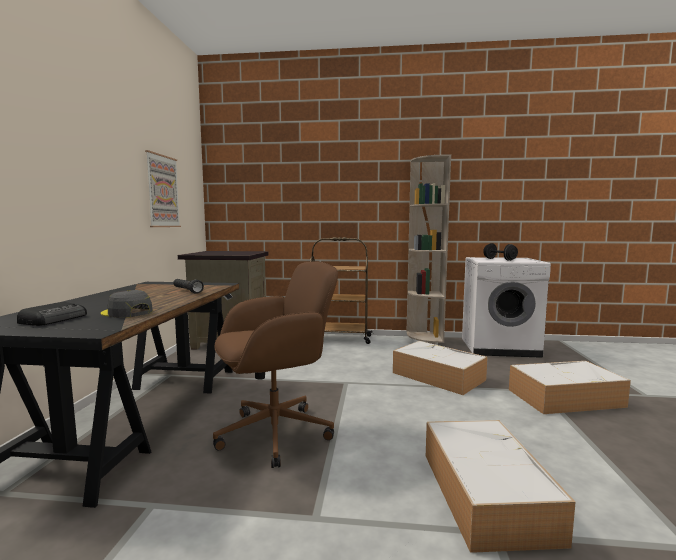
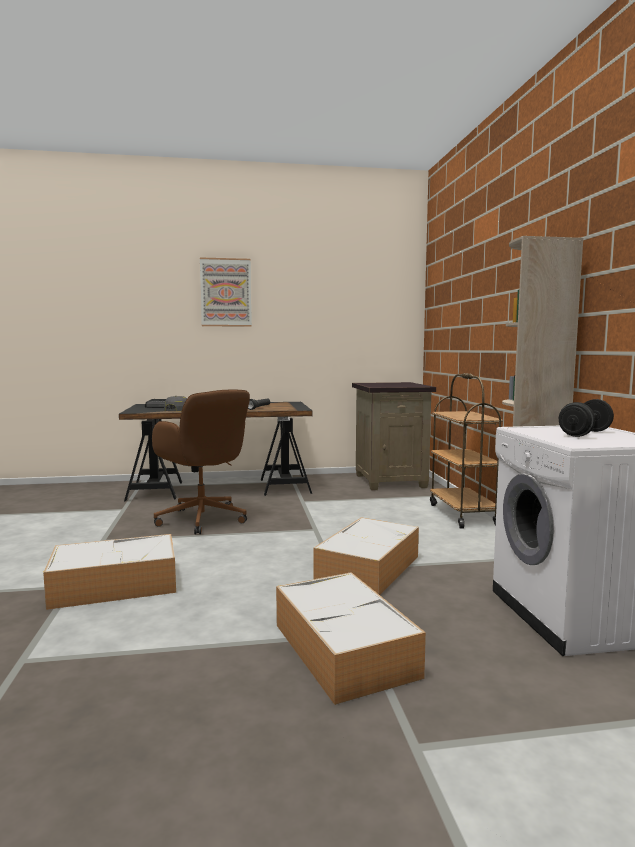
camera: 75 degrees right, 0 degrees up
picture [145,150,181,227] -> picture moved to [200,257,252,327]

